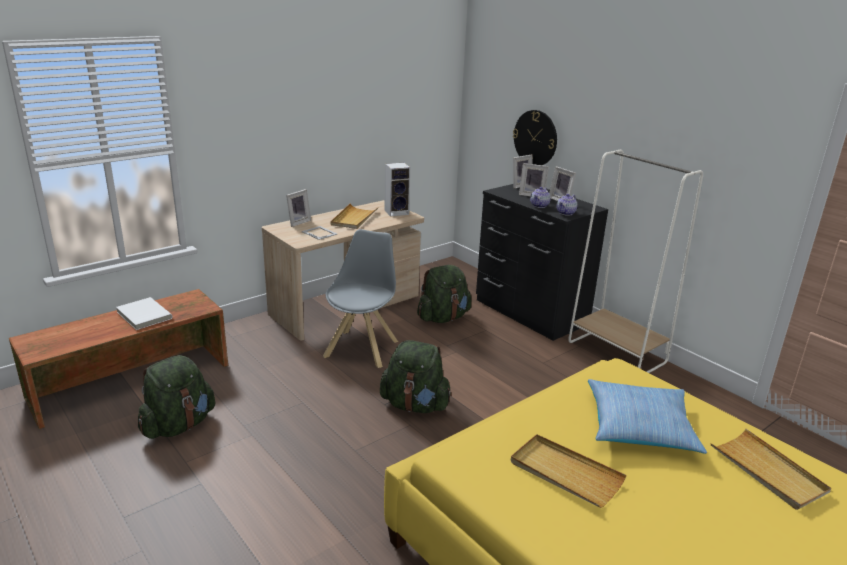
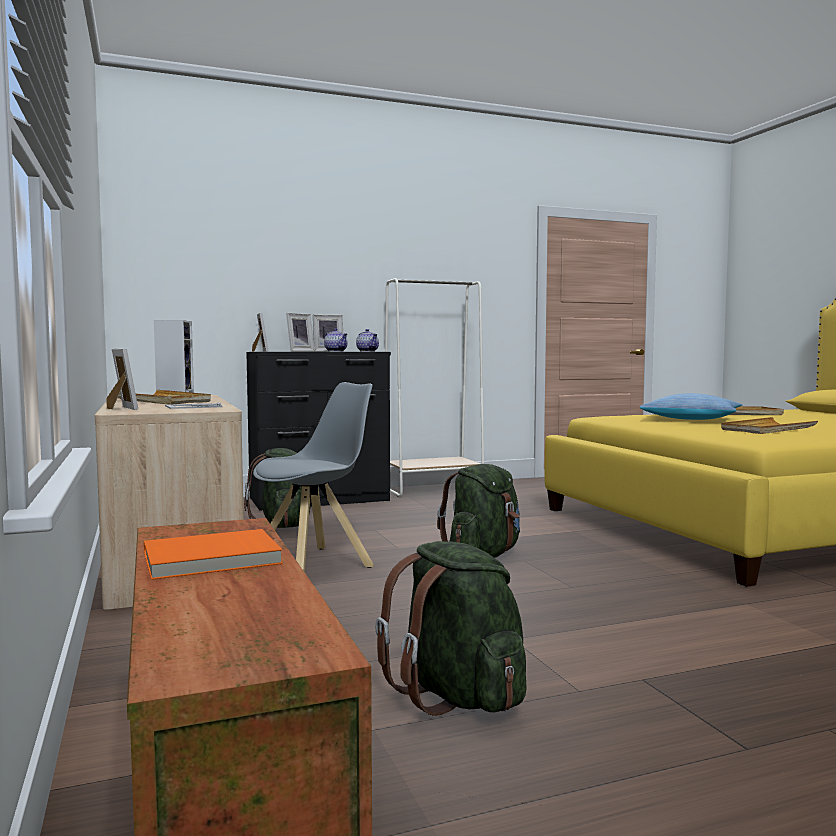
camera: 70 degrees left, 20 degrees down
white book [116,297,172,330] -> orange book [144,529,282,580]
grey chair [323,229,398,368] -> grey chair turned 105 degrees clockwise [253,382,374,572]
wall clock [513,110,557,165] -> none

